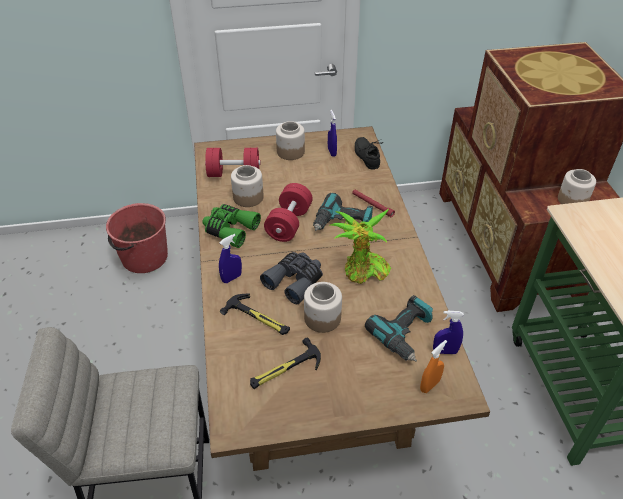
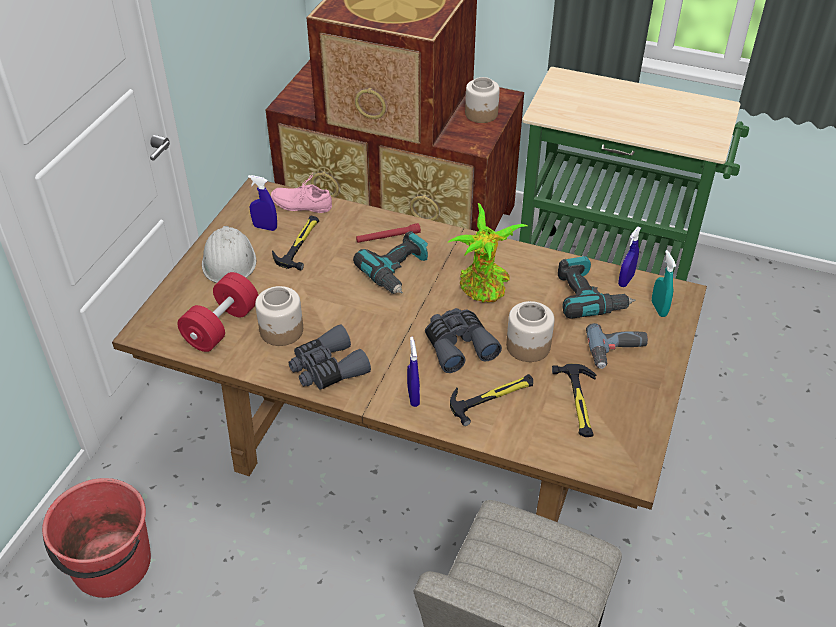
camera: 60 degrees left, 0 degrees up
green binoculars [202,204,261,248] -> grey binoculars [289,325,371,390]
red dumbbell [264,183,313,242] -> none
jar [276,121,305,160] -> white hard hat [202,226,256,283]
black shoe [355,137,383,170] -> pink shoe [271,173,332,213]
orange spray bottle [420,340,447,393] -> turquoise spray bottle [652,250,676,317]
none -> hammer [272,216,319,270]
none -> power drill [586,323,648,369]

